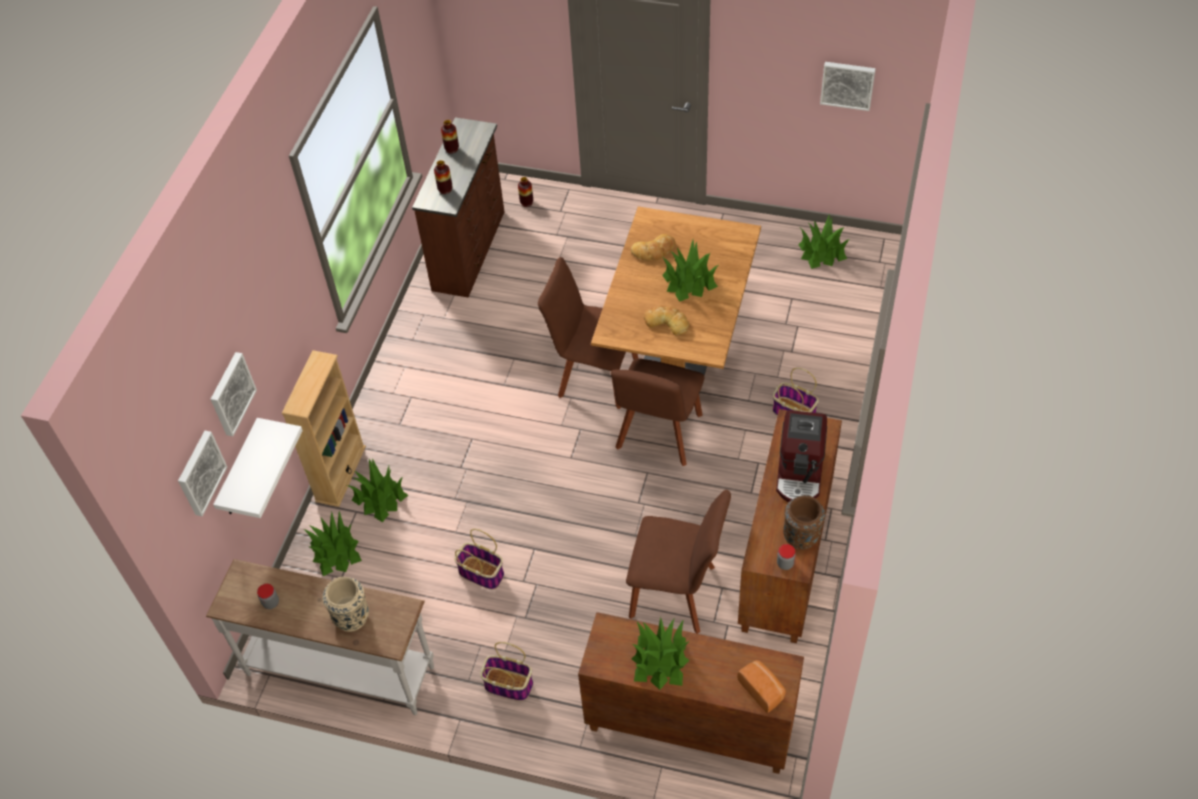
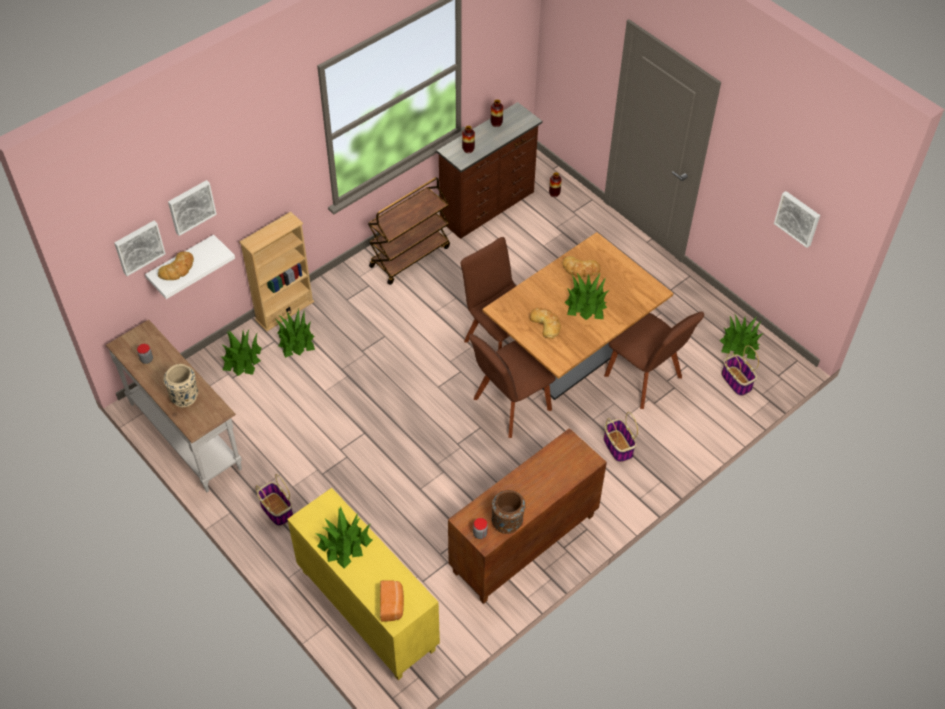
camera: 30 degrees right, 0 degrees up
basket [454,529,504,590] -> basket moved to [721,345,759,396]
brown cabinet [578,612,804,774] -> yellow cabinet [287,488,440,680]
brown chair [626,490,731,634] -> brown chair moved to [604,311,704,409]
coffee machine [776,410,827,502] -> none
none -> bread [158,252,194,280]
none -> brown cart [368,177,450,285]

